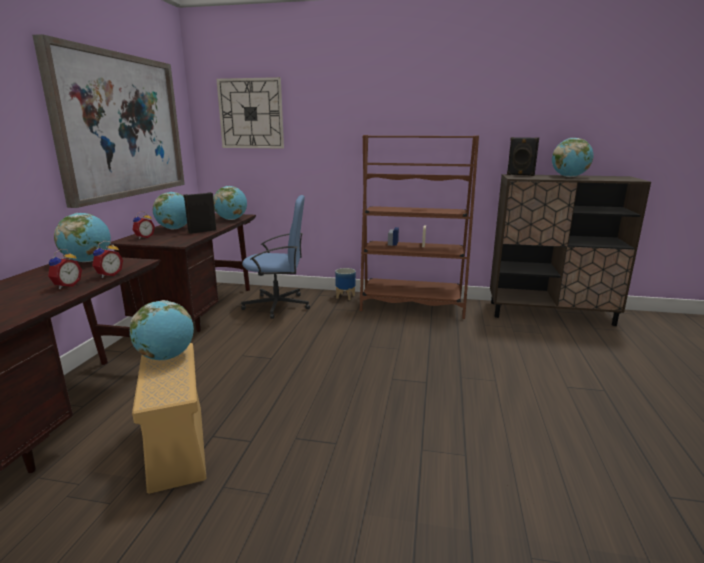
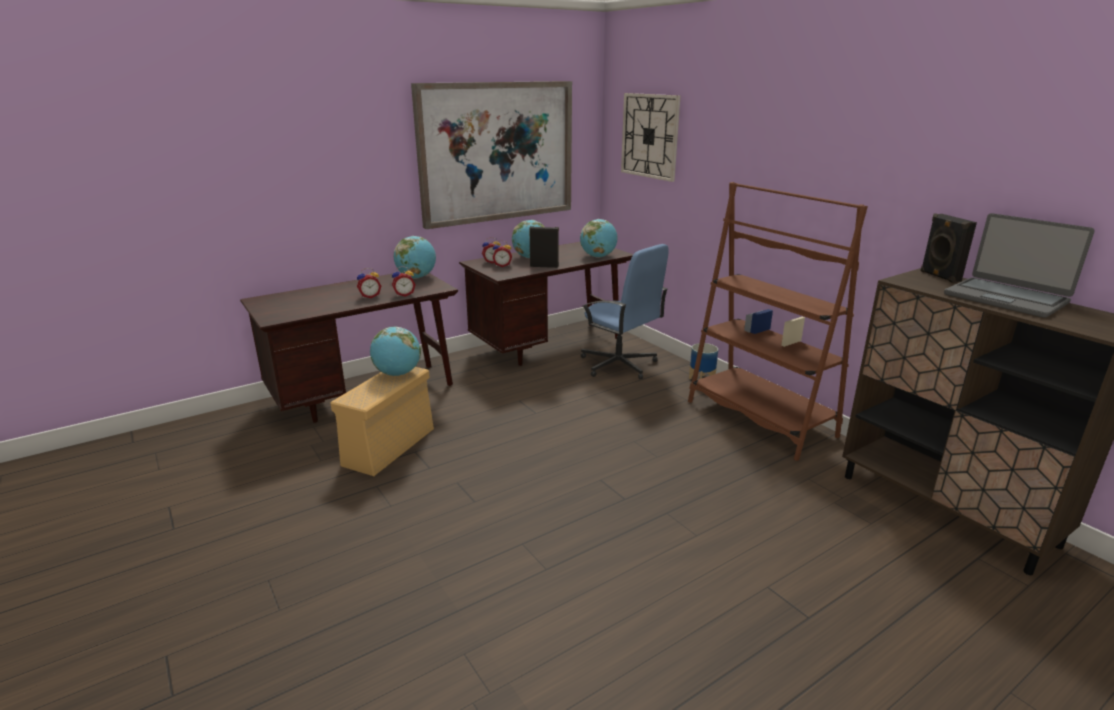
camera: 45 degrees right, 5 degrees up
globe [552,138,594,177] -> laptop [944,213,1094,318]
none -> alarm clock [492,240,512,267]

